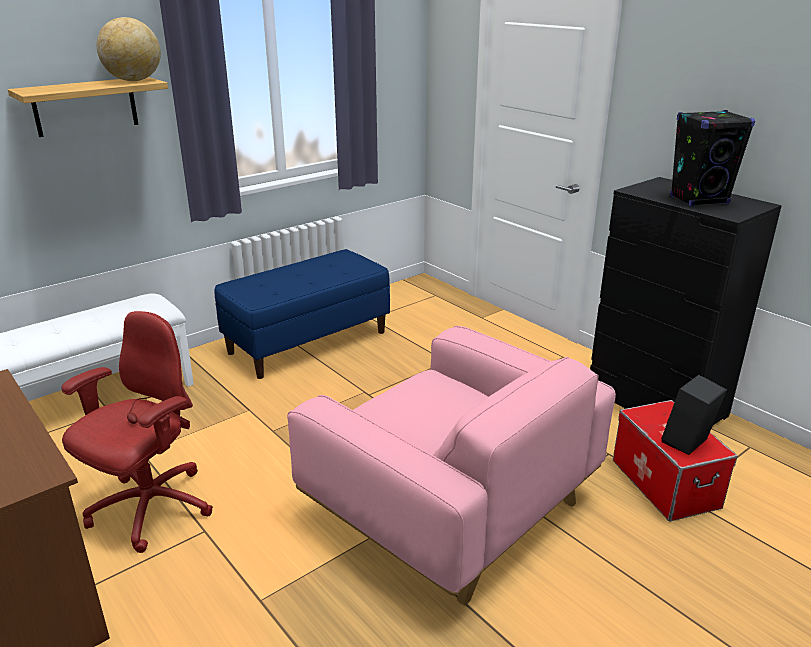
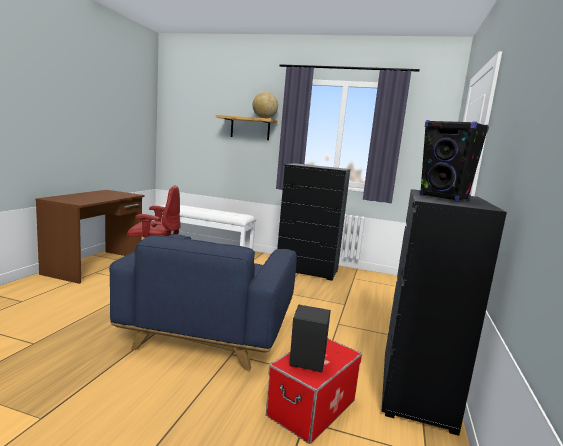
camera: 55 degrees right, 15 degrees down
blue bench [215,249,390,379] -> black dresser [277,163,350,281]
pink armchair [287,326,616,605] -> blue armchair [109,234,296,371]

